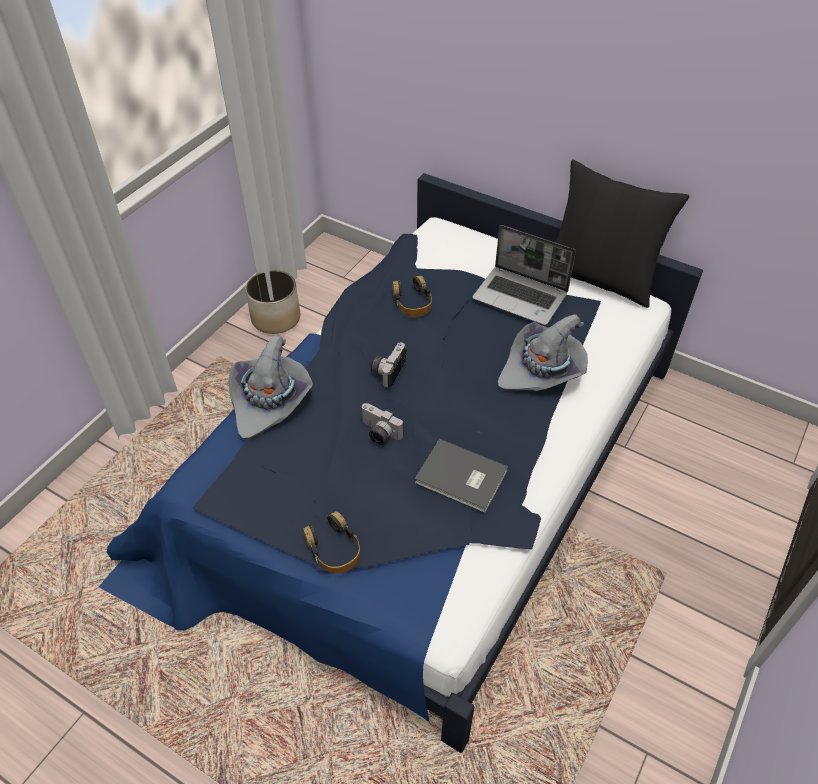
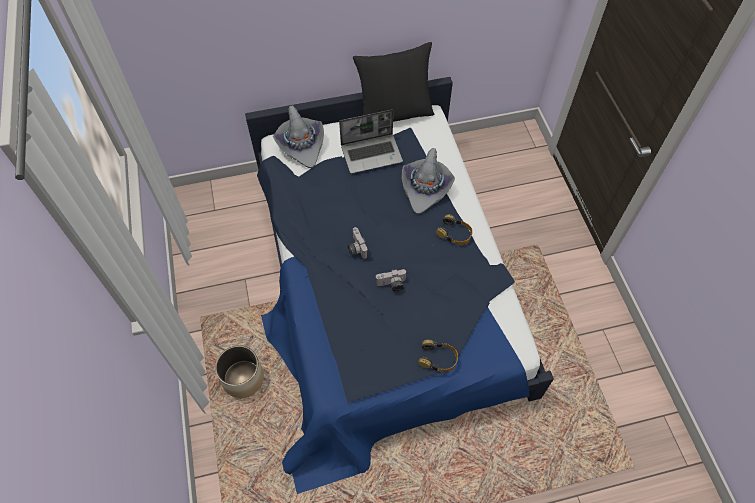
camera: 45 degrees left, 10 degrees up
grey hat [228,335,313,440] -> grey hat moved to [273,105,324,168]
planter [245,270,300,334] -> planter moved to [215,345,264,398]
headphones [392,276,432,317] -> headphones moved to [436,214,473,245]
grey book [415,439,508,513] -> none

